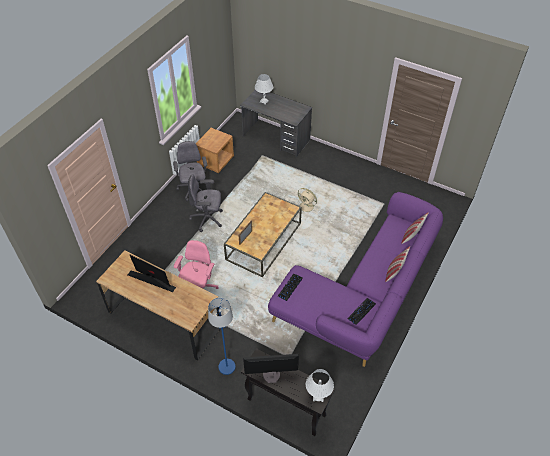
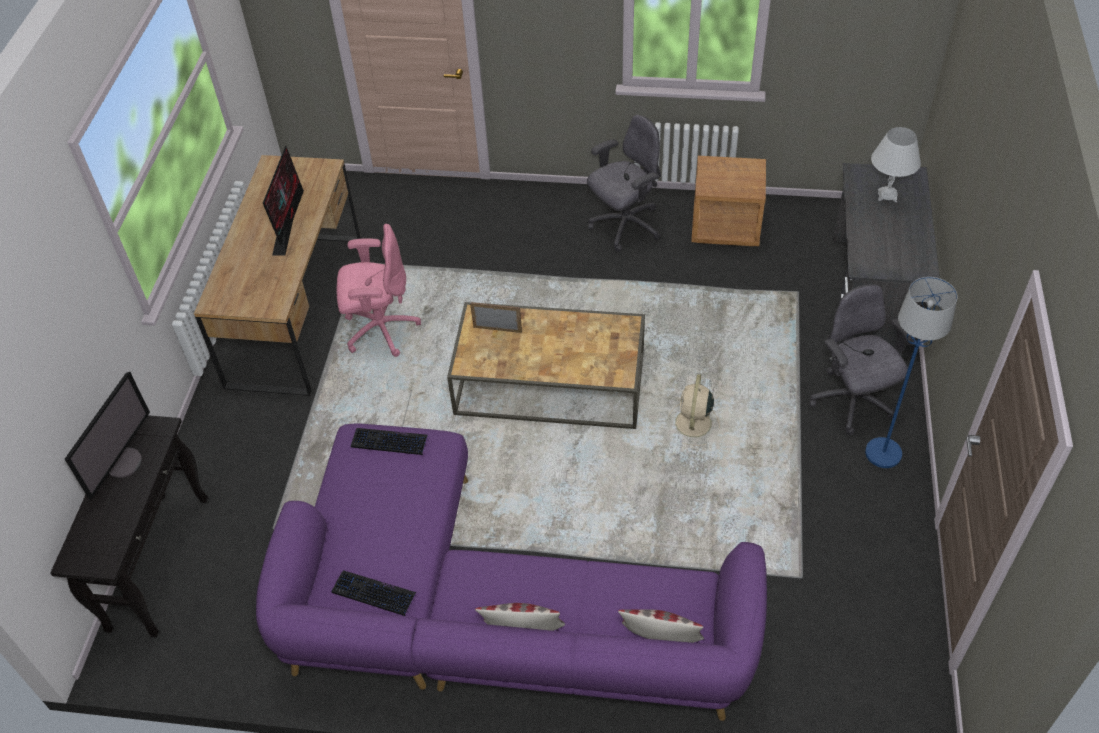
camera: 70 degrees right, 0 degrees up
grey office chair [188,175,223,232] -> grey office chair moved to [809,284,916,435]
blue floor lamp [208,298,236,375] -> blue floor lamp moved to [865,277,958,468]
monitor [243,354,299,383] -> monitor turned 45 degrees clockwise [65,372,150,500]
white table lamp [306,369,334,402] -> none

